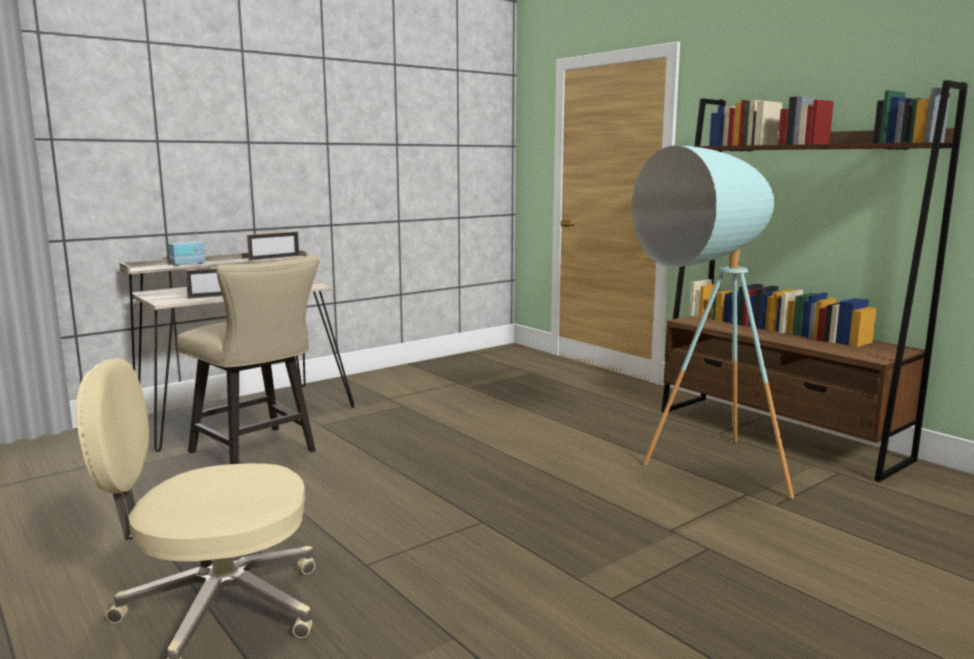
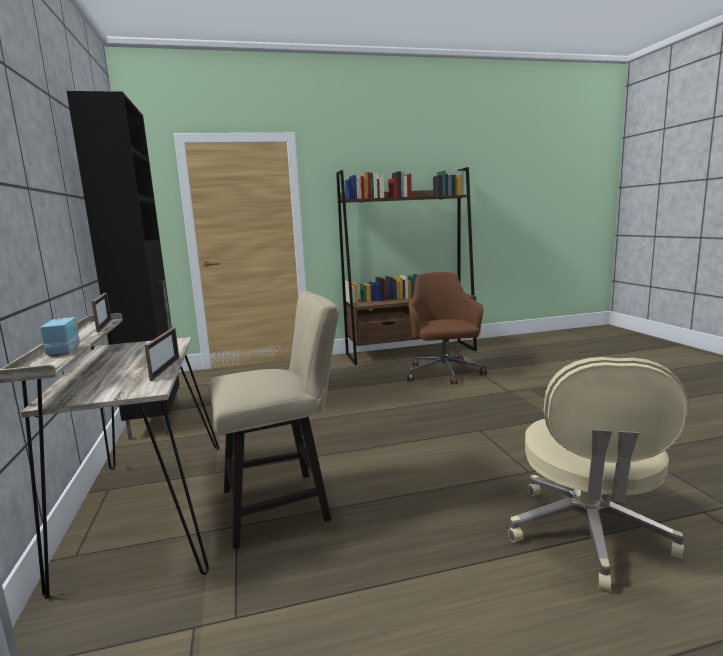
camera: 65 degrees left, 0 degrees up
turquoise floor lamp [632,146,794,498] -> brown office chair [407,272,487,385]
none -> black cabinet [67,91,180,440]

